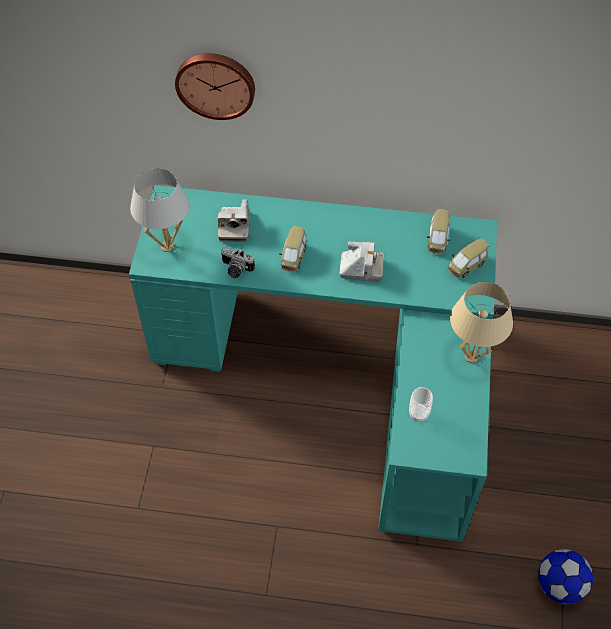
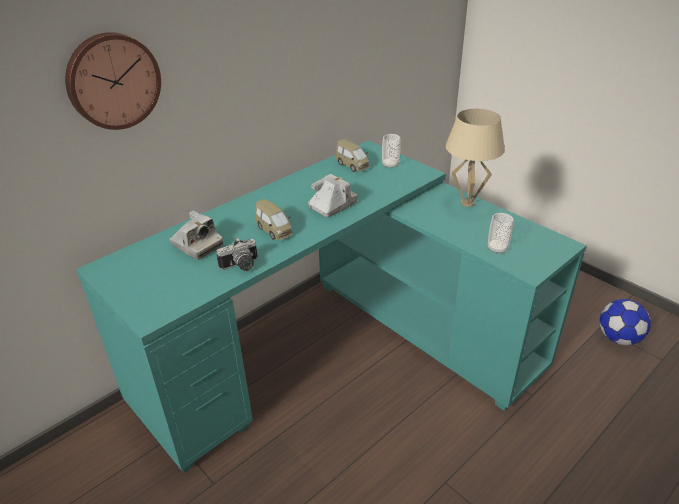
camera: 50 degrees left, 20 degrees down
white table lamp [130,168,189,252] -> none
toy car [448,238,489,279] -> cup [382,134,401,169]

